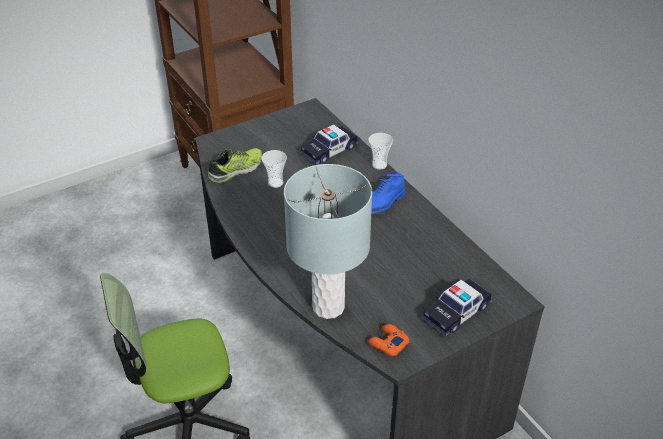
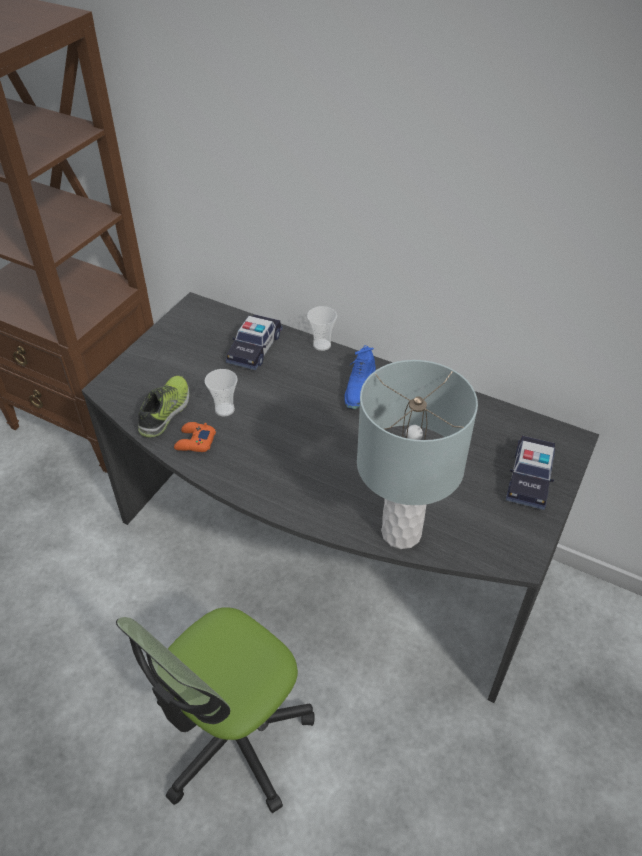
camera: 30 degrees left, 5 degrees up
orange game controller [368,324,409,356] -> orange game controller moved to [174,422,216,452]

